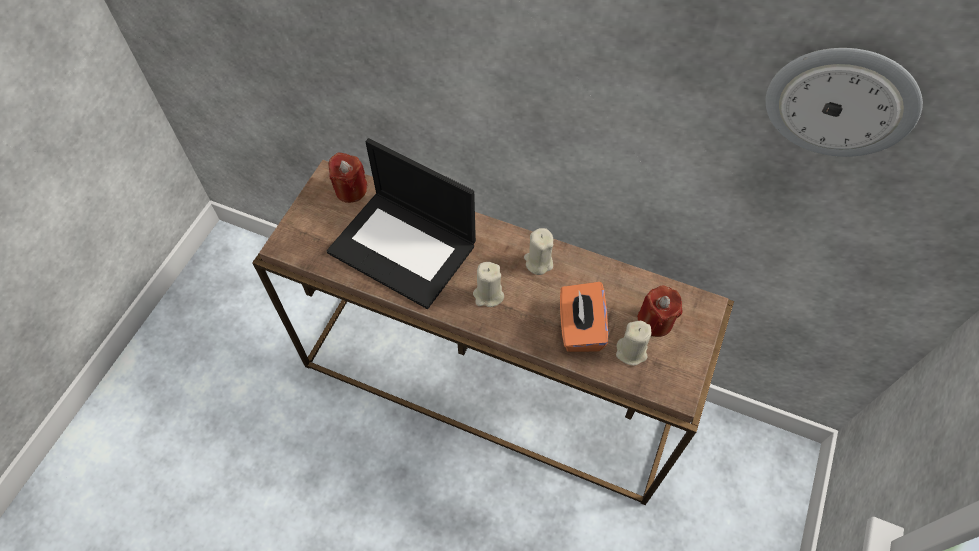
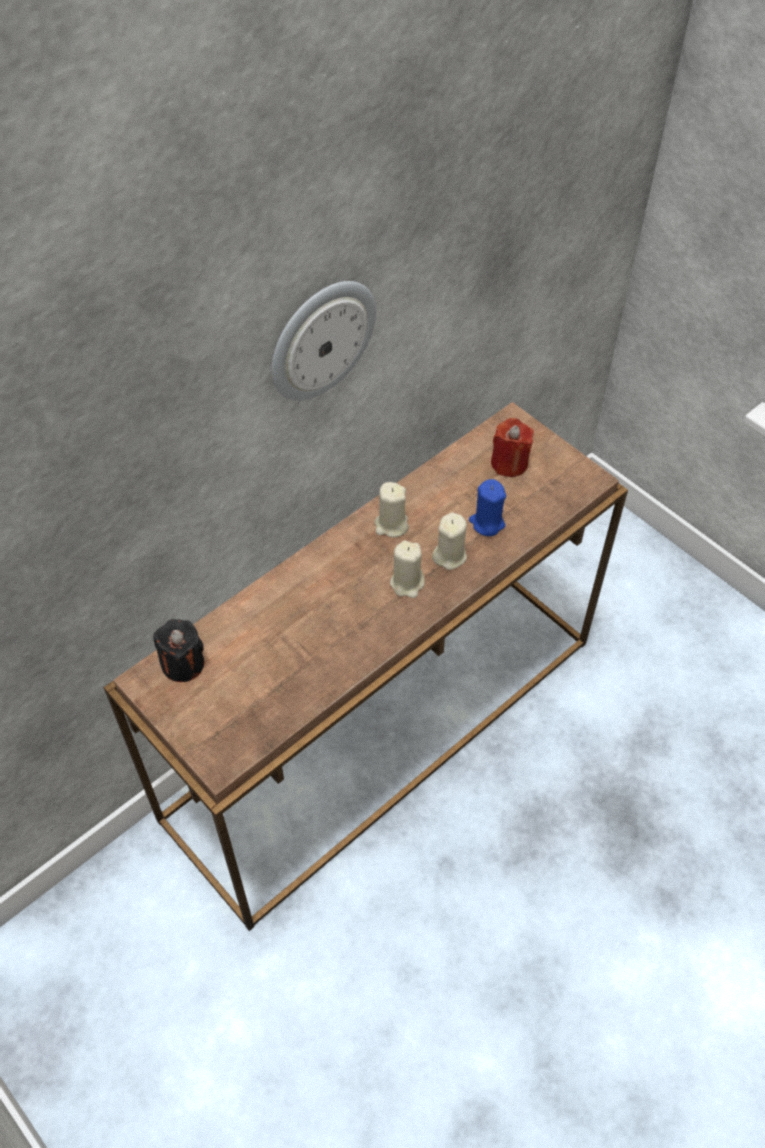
camera: 65 degrees left, 5 degrees down
laptop [327,138,476,309] -> none
red candle [329,152,367,203] -> black candle [153,619,205,682]
orange tissue box [560,282,608,352] -> blue candle [469,479,506,536]
beige candle [616,321,651,366] -> beige candle moved to [432,512,467,570]
wall clock [766,48,923,157] -> wall clock moved to [272,281,376,401]

